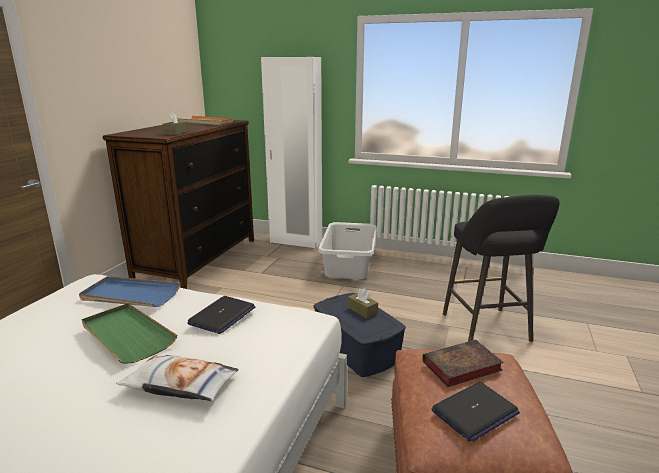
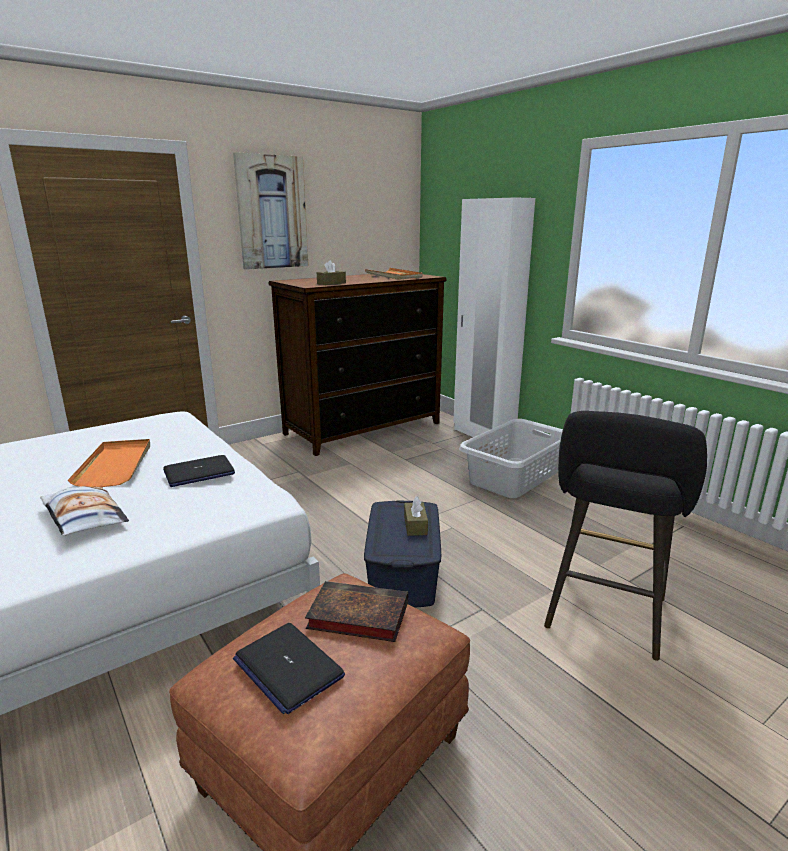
camera: 35 degrees right, 0 degrees up
blue tray [79,276,181,307] -> none
green tray [82,303,177,364] -> orange tray [68,439,150,487]
laptop [432,382,520,442] -> laptop turned 45 degrees clockwise [233,623,345,714]
none -> picture [233,152,308,270]

